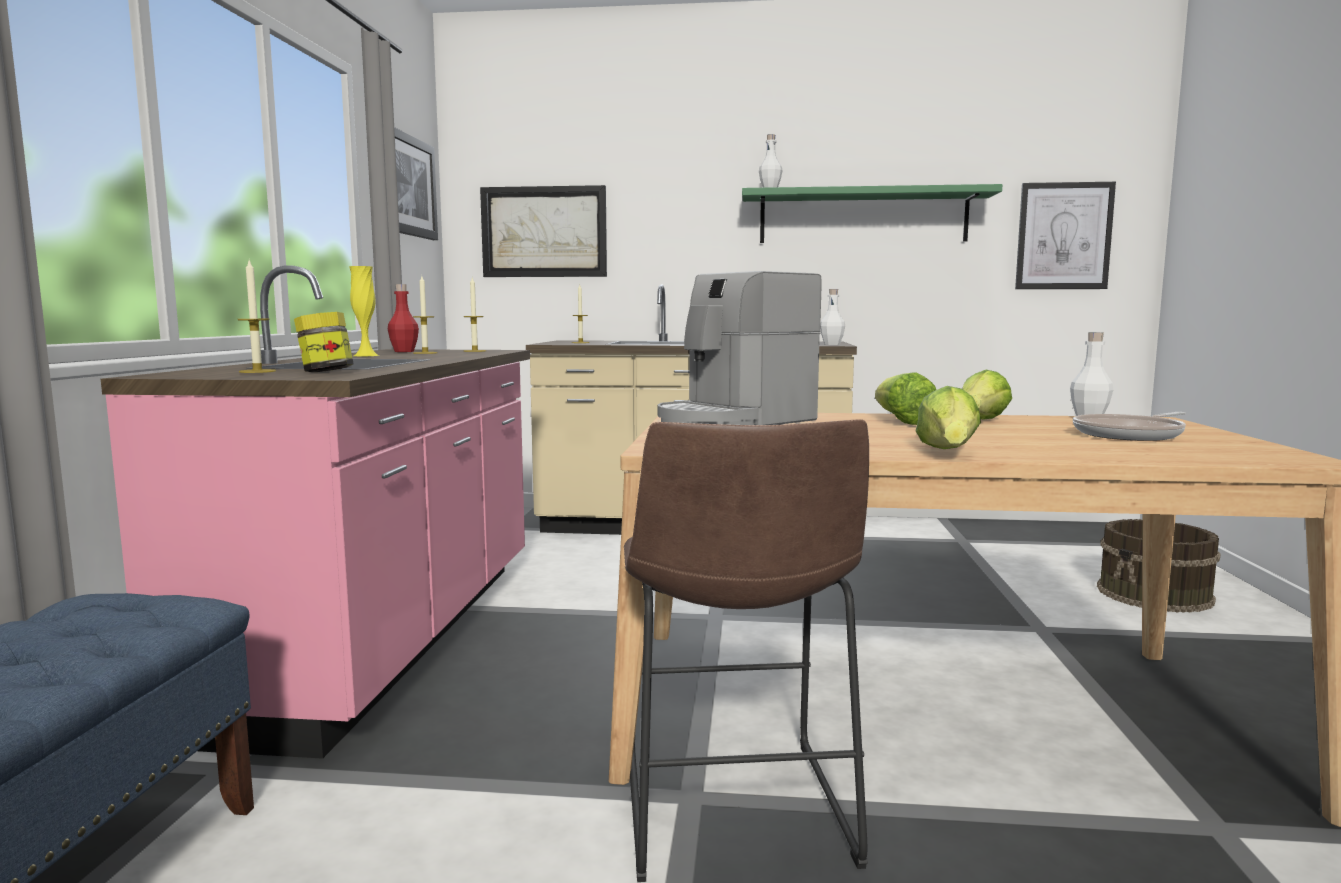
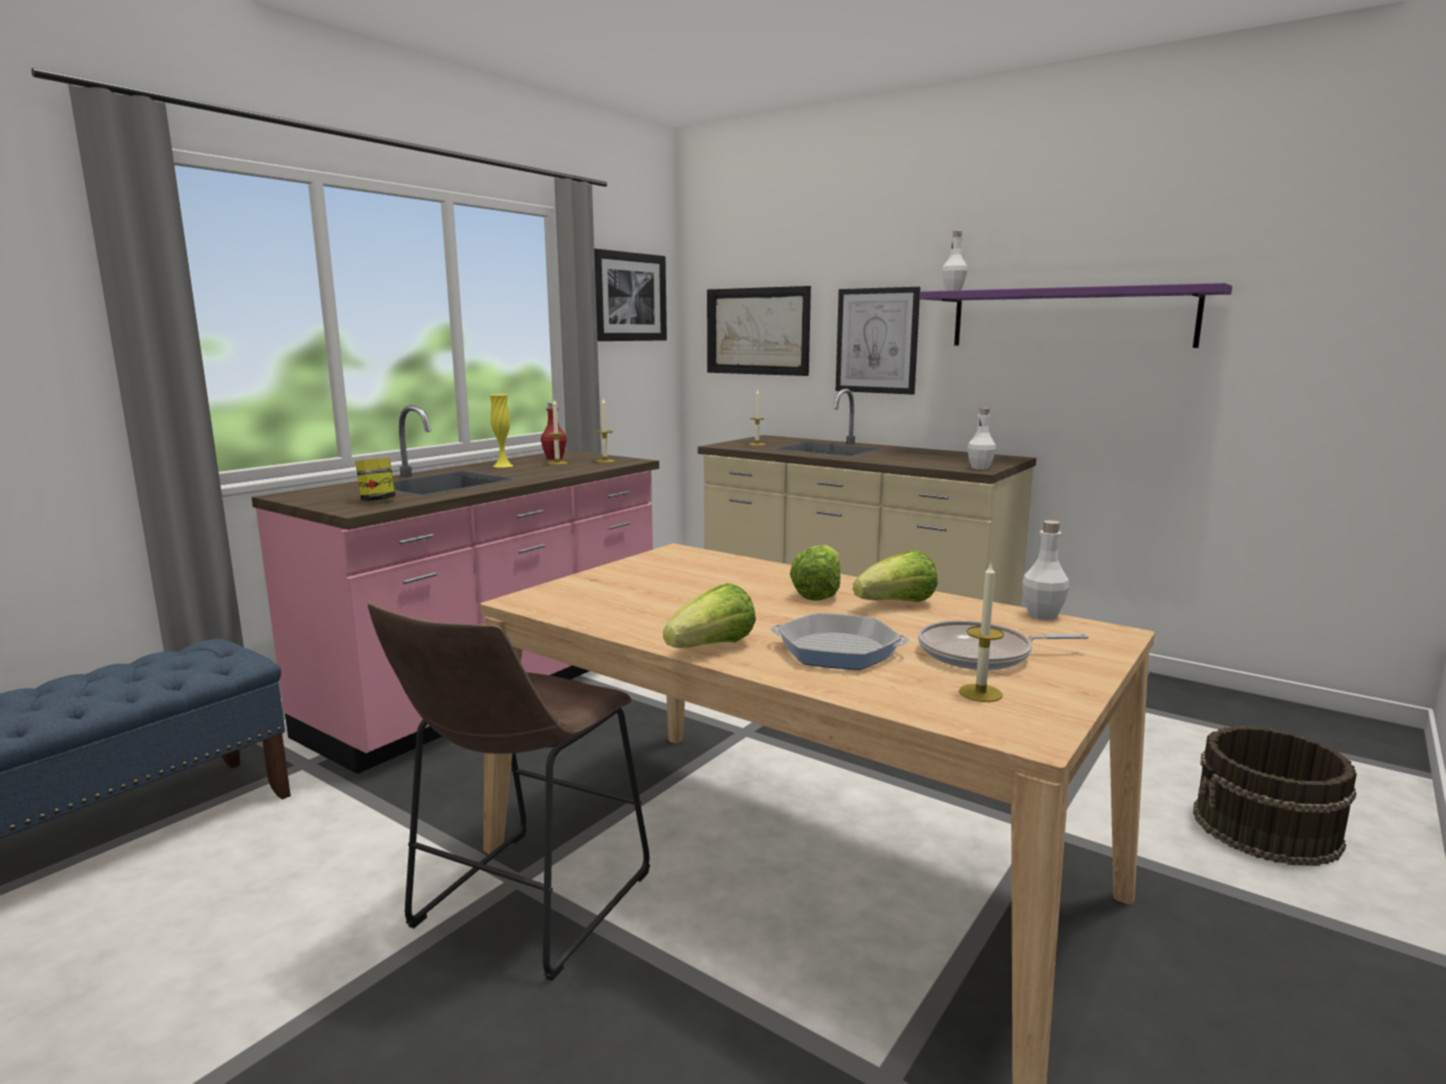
camera: 30 degrees right, 5 degrees up
candle [238,261,276,373] -> candle moved to [959,564,1005,702]
coffee machine [657,271,822,425] -> none
green shelf [742,184,1002,243] -> purple shelf [919,283,1232,348]
picture [1015,182,1116,289] -> picture moved to [836,287,920,395]
none -> frying pan [771,613,909,670]

